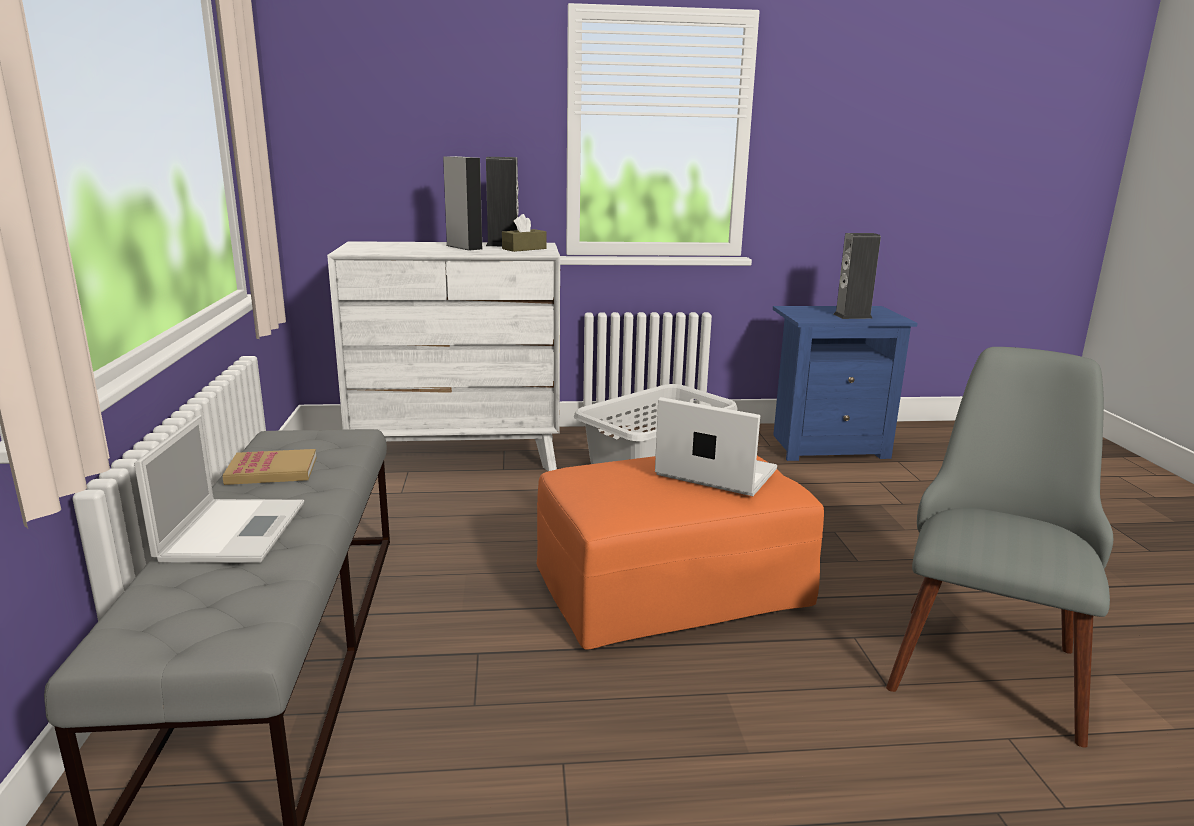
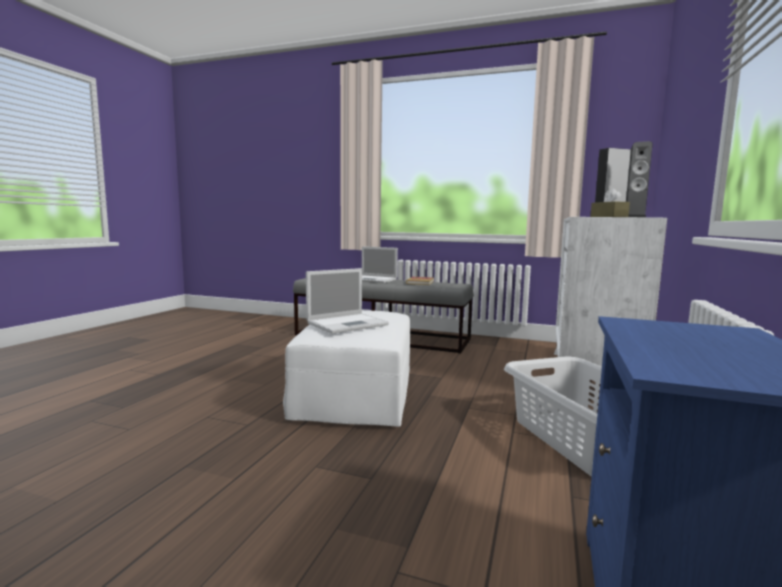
camera: 115 degrees right, 10 degrees down
orange ottoman [537,456,824,649] -> white ottoman [283,310,410,427]
speaker [833,233,881,319] -> none
grey chair [886,347,1113,748] -> none

